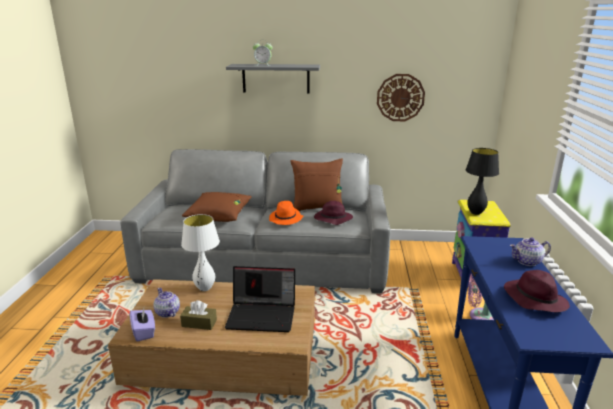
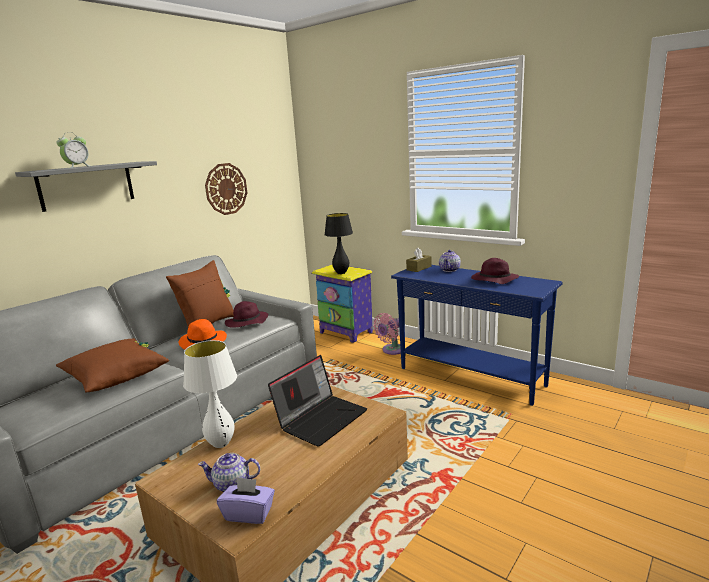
camera: 55 degrees left, 5 degrees down
brown tissue box [180,300,217,330] -> brown tissue box moved to [406,248,432,272]

